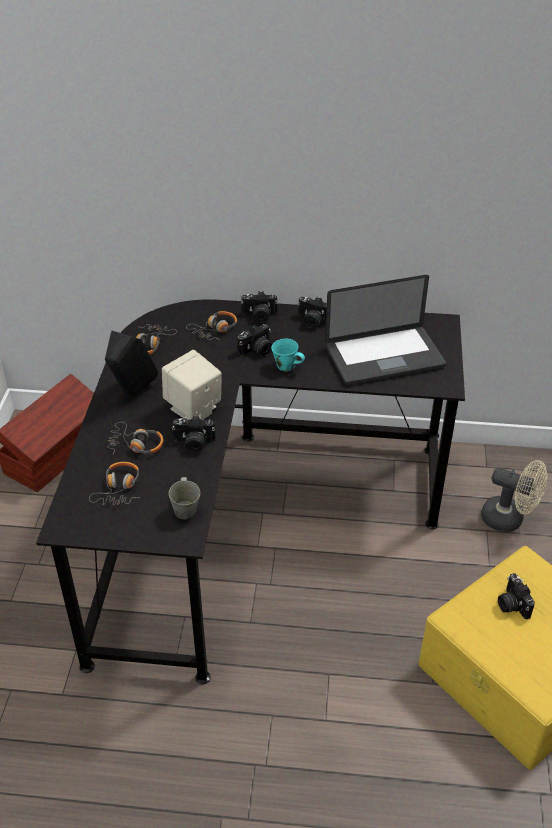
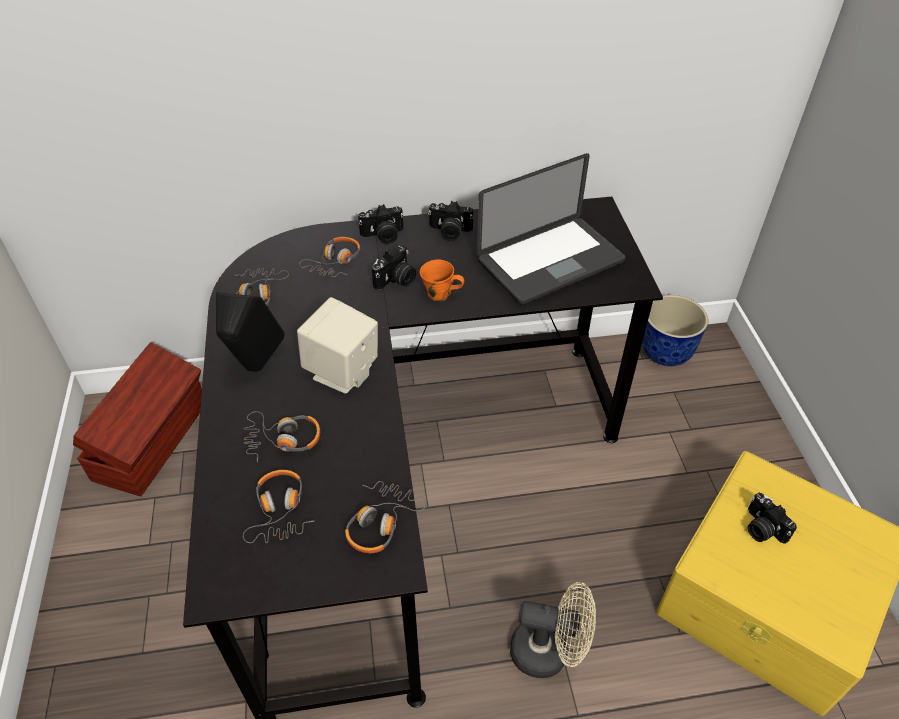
camera: 15 degrees left, 5 degrees up
grey mug [169,477,200,519] -> headphones [345,481,427,553]
camera [172,416,216,453] -> none
turquoise mug [271,339,305,372] -> orange mug [420,259,464,301]
beige fan [481,460,547,532] -> beige fan moved to [510,582,596,678]
none -> planter [642,295,708,366]

